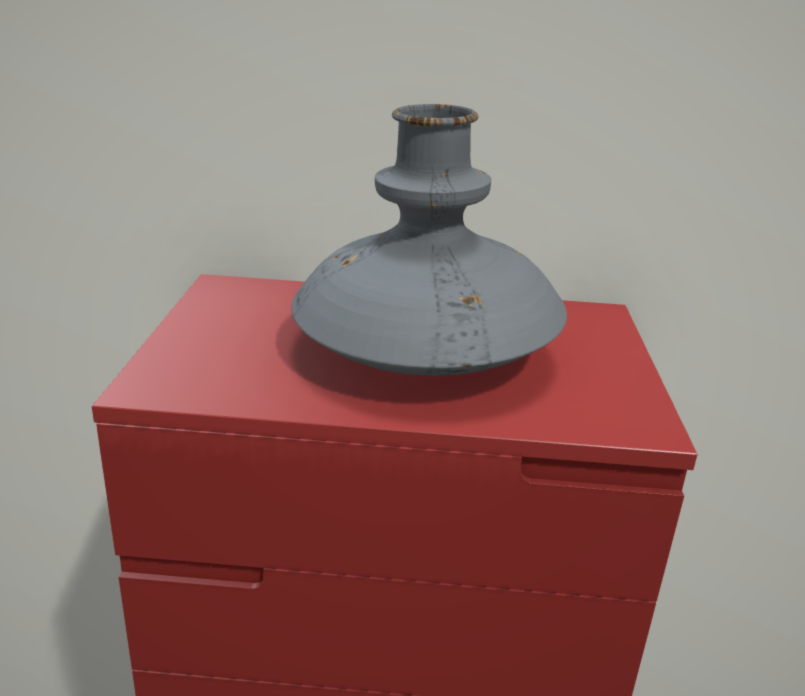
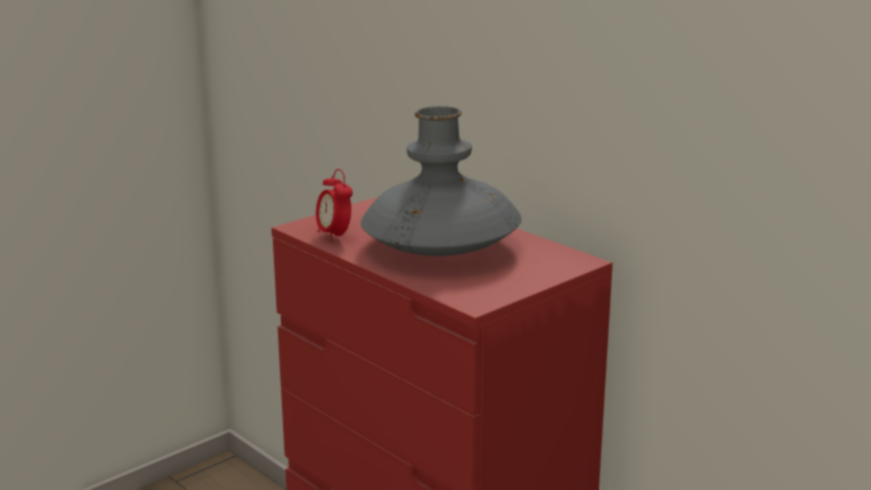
camera: 45 degrees right, 5 degrees down
none -> alarm clock [316,169,353,242]

